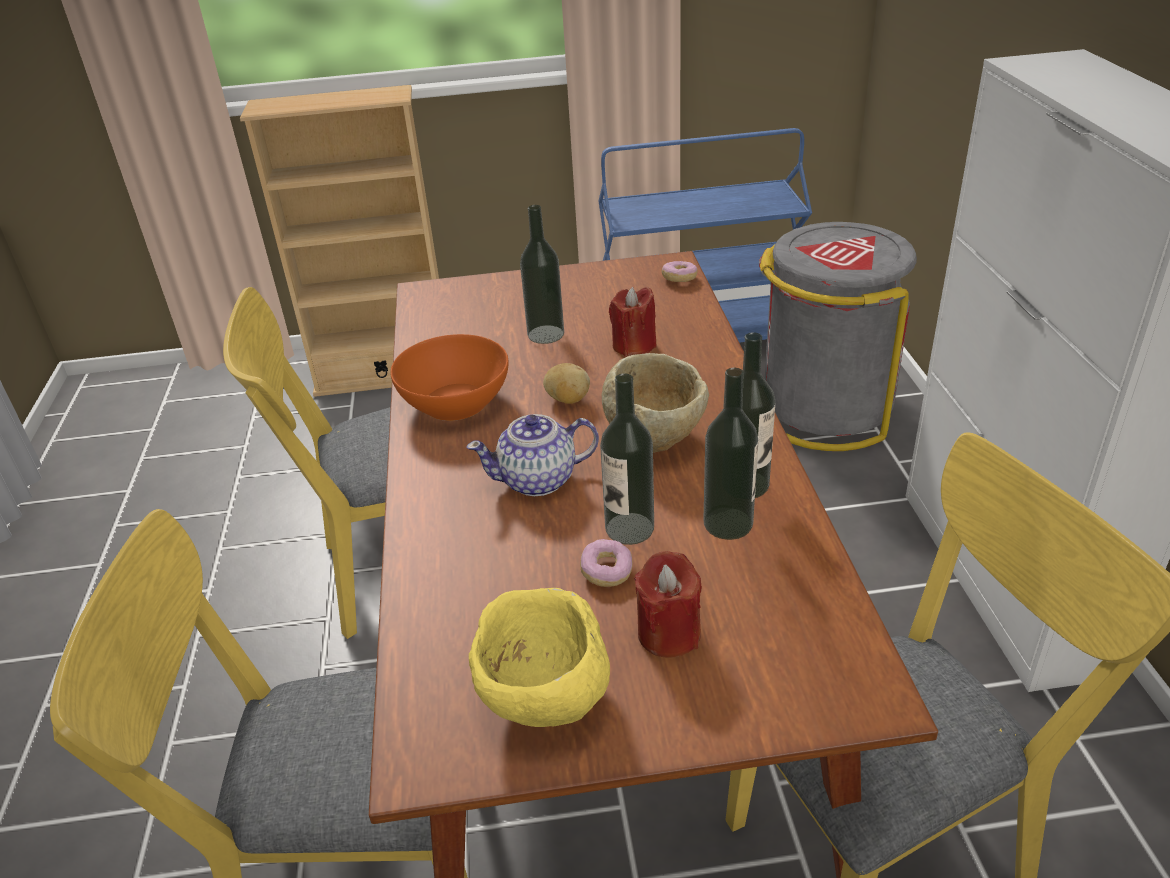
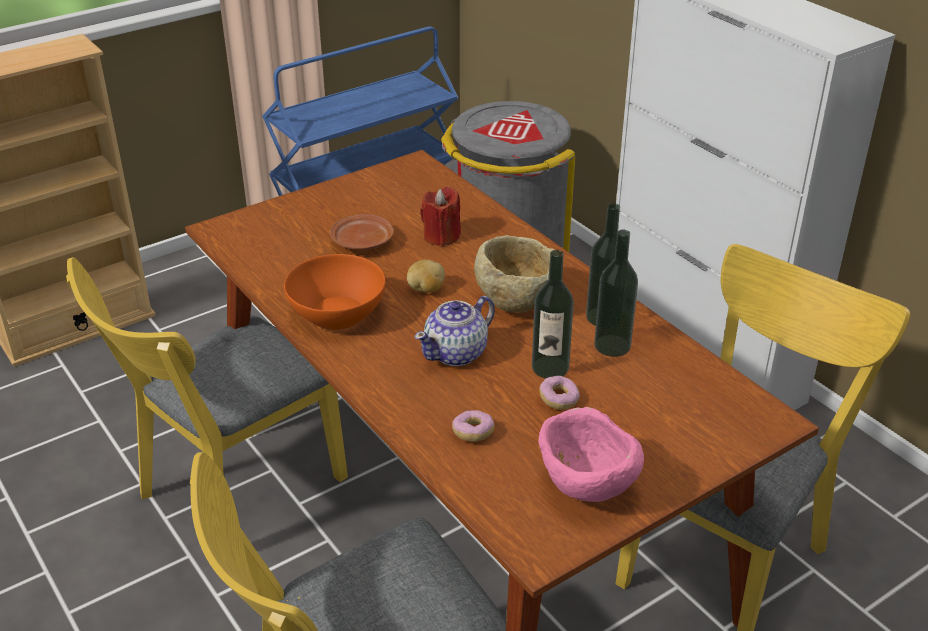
camera: 30 degrees left, 0 degrees up
yellow bowl [469,588,610,727] -> pink bowl [538,407,644,502]
bottle [520,205,564,344] -> brown plate [330,214,394,251]
red candle [634,551,702,658] -> none
donut [662,261,698,282] -> donut moved to [452,410,495,442]

